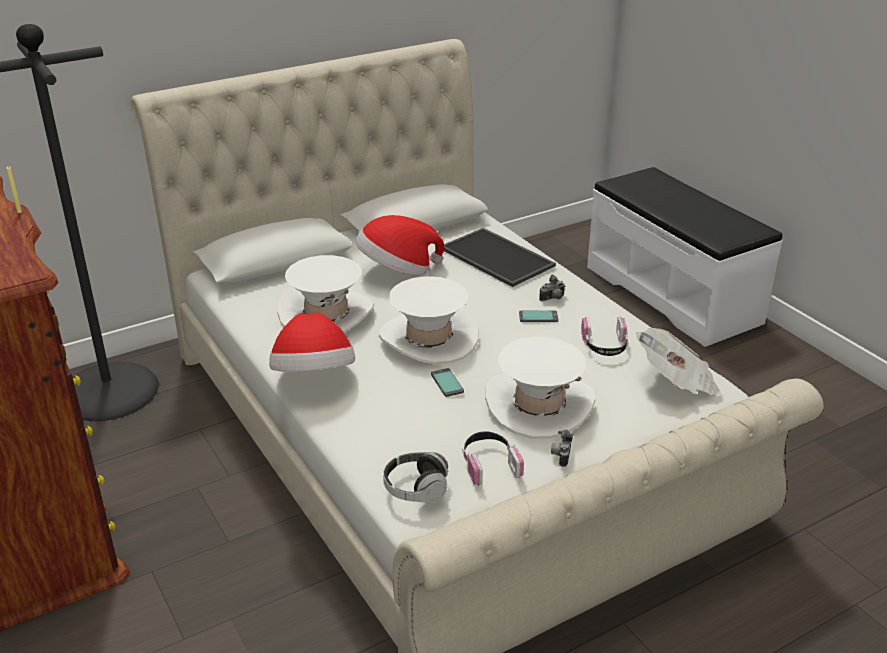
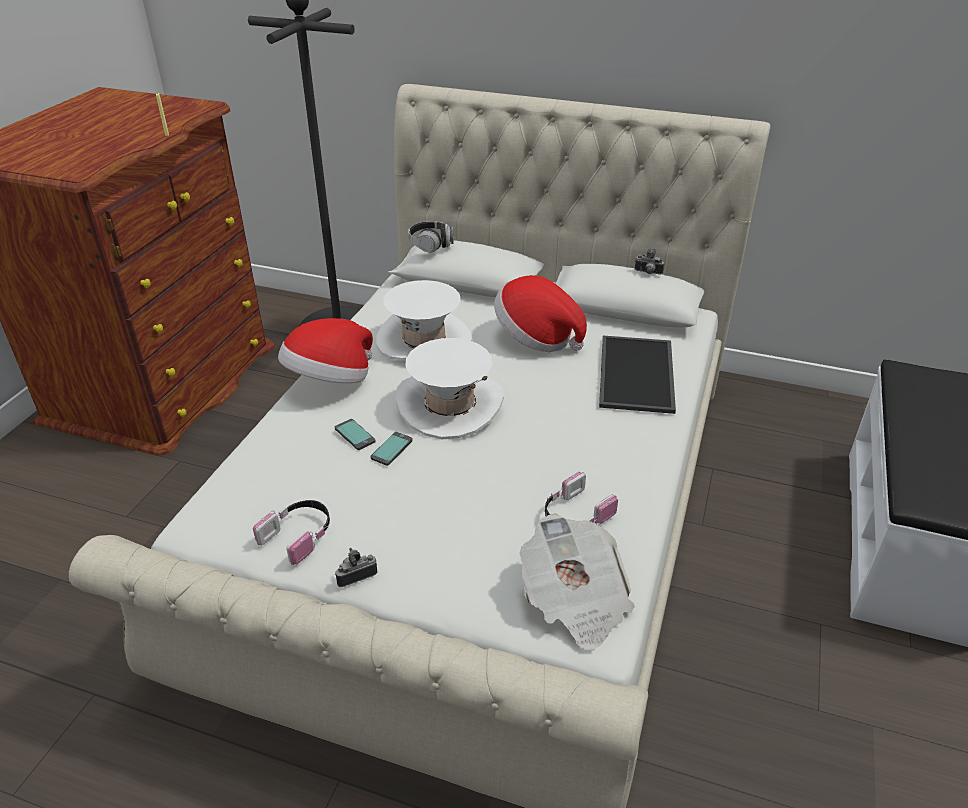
camera: 50 degrees right, 5 degrees up
headphones [383,452,449,502] -> headphones moved to [408,221,453,253]
white hat [485,337,596,439] -> none
phone [519,311,558,322] -> phone moved to [335,419,376,450]
camera [539,274,565,301] -> camera moved to [635,249,664,275]

